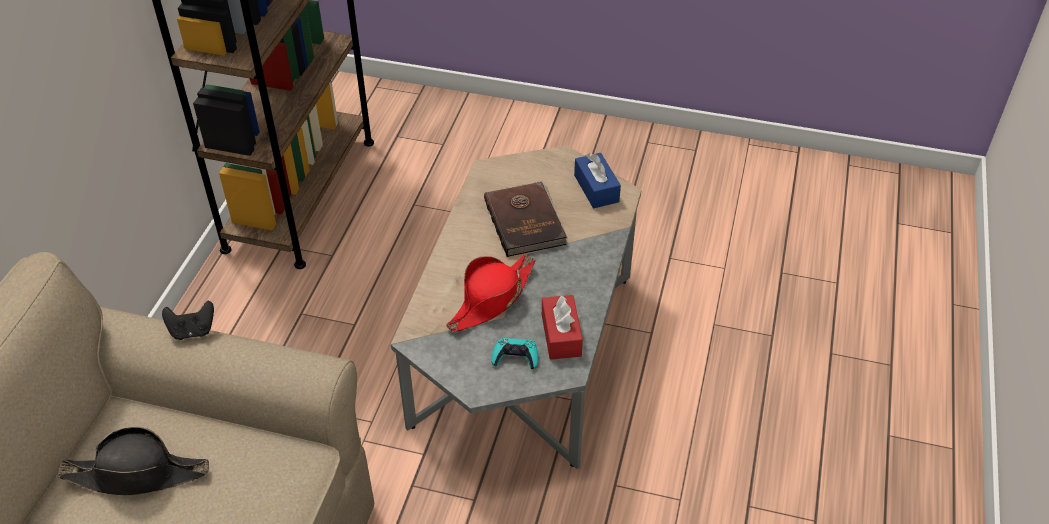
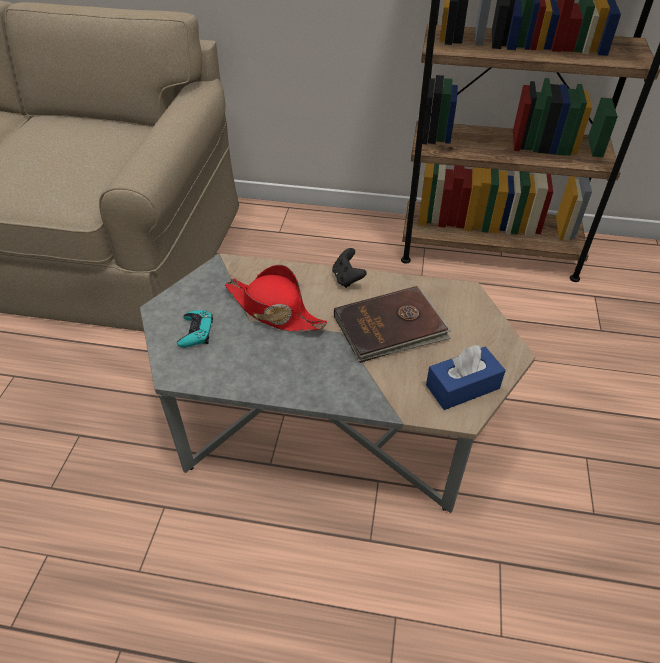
camera: 85 degrees right, 0 degrees up
black hat [58,427,209,495] -> none
black game controller [162,301,214,340] -> black game controller moved to [332,248,367,288]
red tissue box [542,295,583,360] -> none

